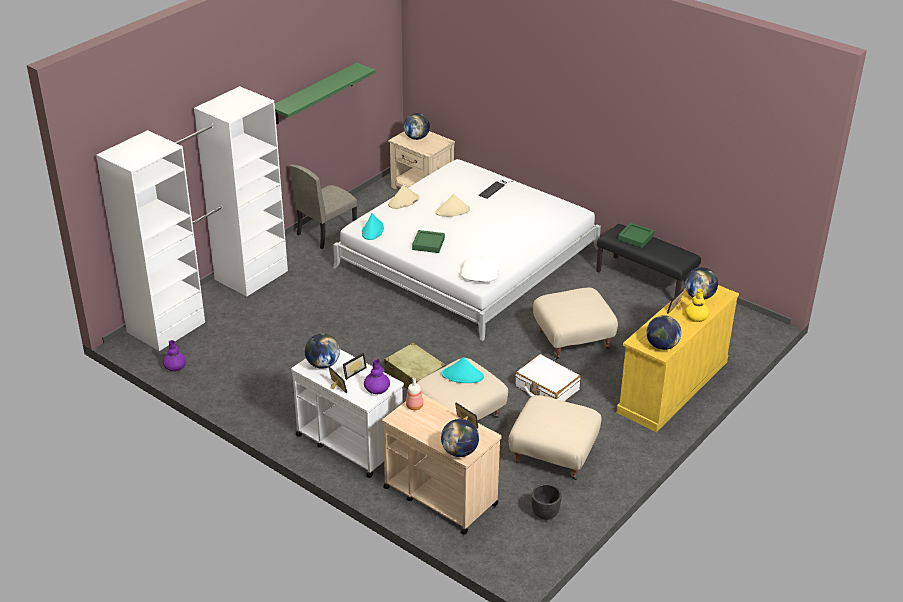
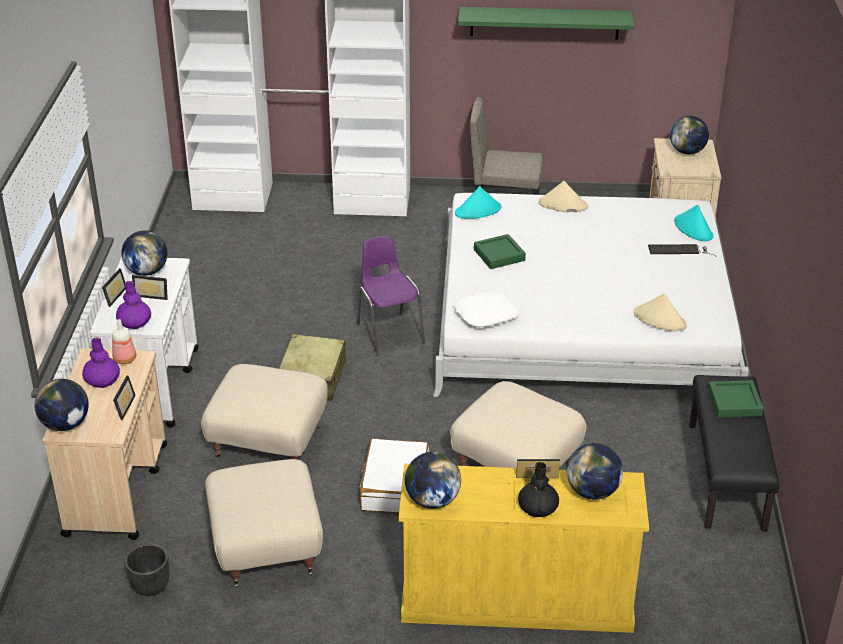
camera: 55 degrees right, 0 degrees up
purple vase [163,340,186,371] -> purple vase moved to [82,337,120,388]
beige hat [436,194,470,217] -> beige hat moved to [634,293,687,331]
turquoise hat [442,357,484,383] -> turquoise hat moved to [674,205,714,241]
yellow vase [685,289,710,322] -> black vase [518,462,559,517]
none -> purple chair [357,236,425,356]

